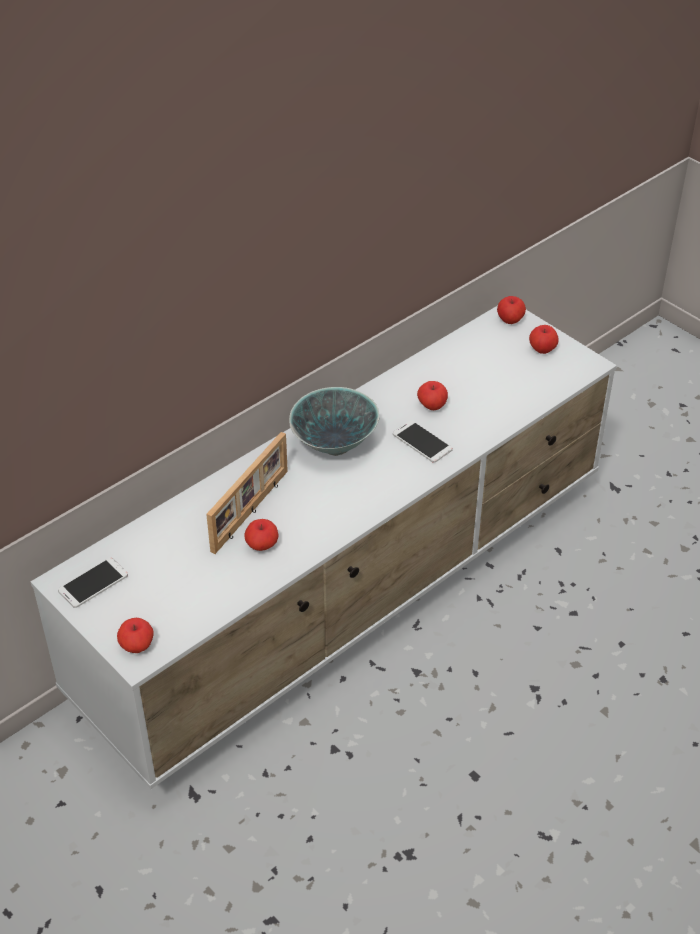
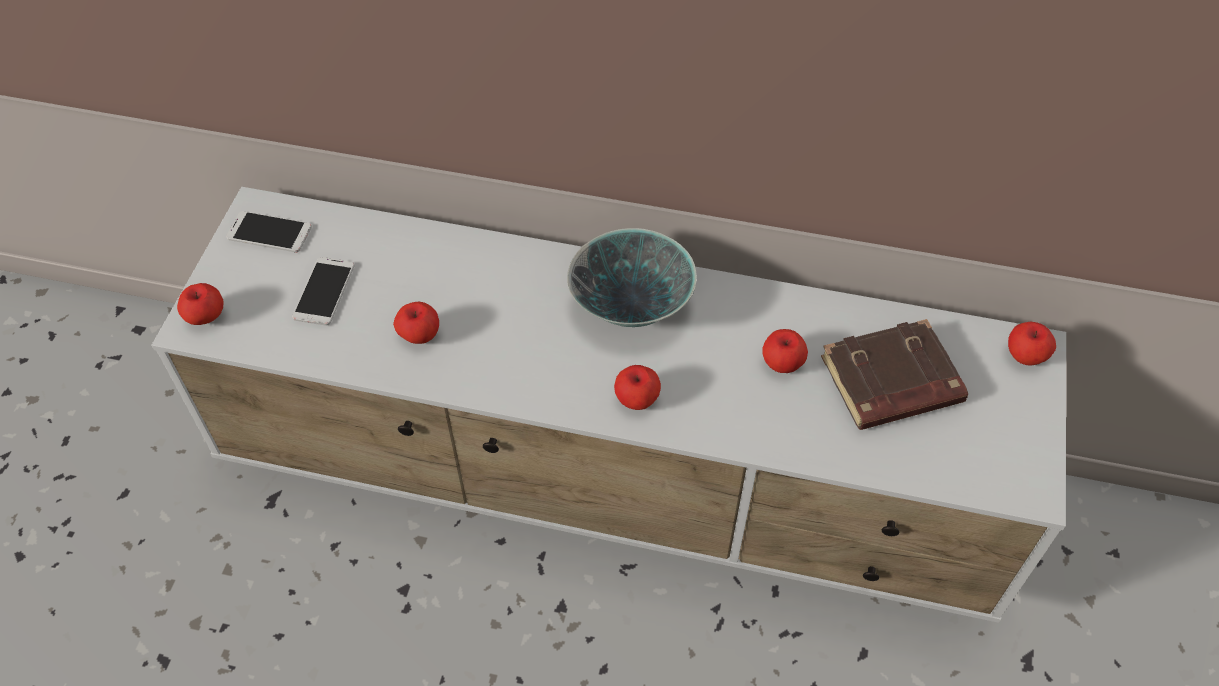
camera: 55 degrees right, 10 degrees up
picture frame [206,432,288,554] -> none
phone [393,420,453,463] -> phone moved to [292,257,355,326]
apple [529,325,559,354] -> apple moved to [614,365,661,410]
none -> brown book [821,319,968,430]

